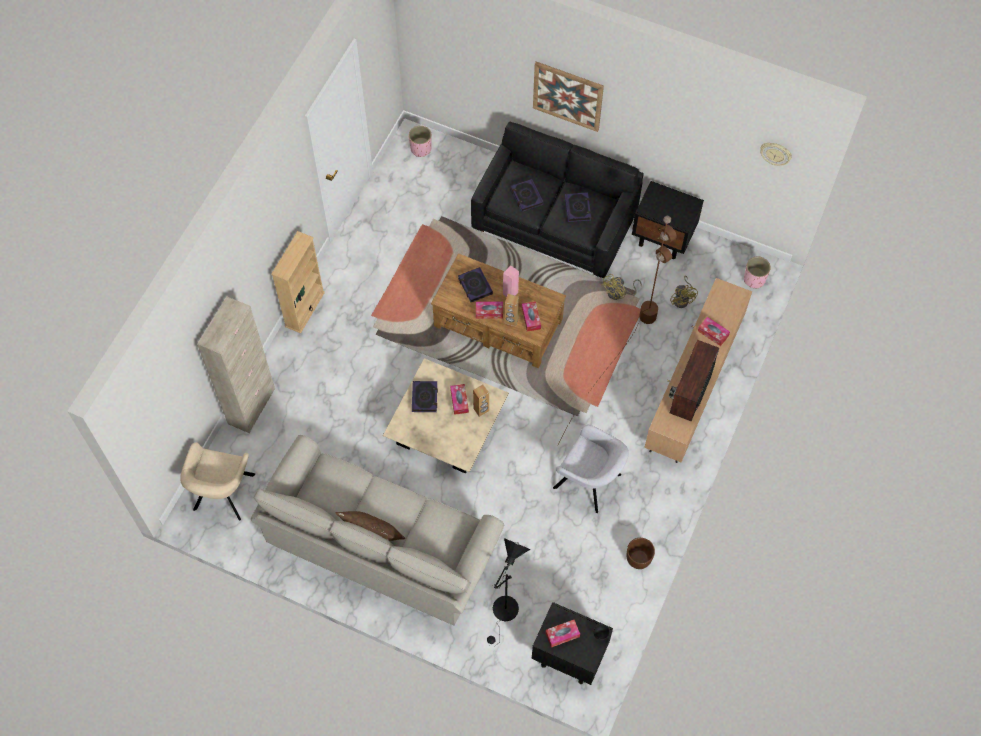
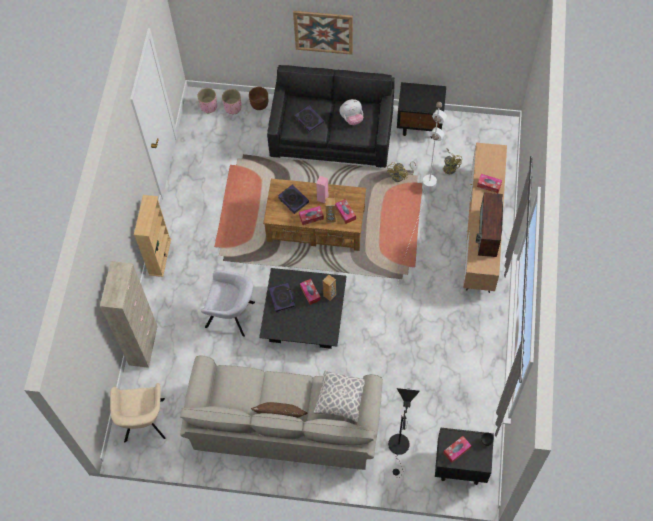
camera: 15 degrees left, 0 degrees up
beige coffee table [383,358,509,474] -> black coffee table [259,268,347,349]
grey armchair [553,425,629,513] -> grey armchair moved to [201,270,255,337]
brown floor lamp [559,216,677,442] -> white floor lamp [395,102,447,302]
book [565,192,591,222] -> plush toy [340,99,363,125]
brown planter [626,538,655,569] -> brown planter moved to [249,87,268,110]
pink planter [744,257,771,289] -> pink planter moved to [222,89,241,114]
wall clock [760,143,792,166] -> none
none -> pillow [313,371,365,422]

